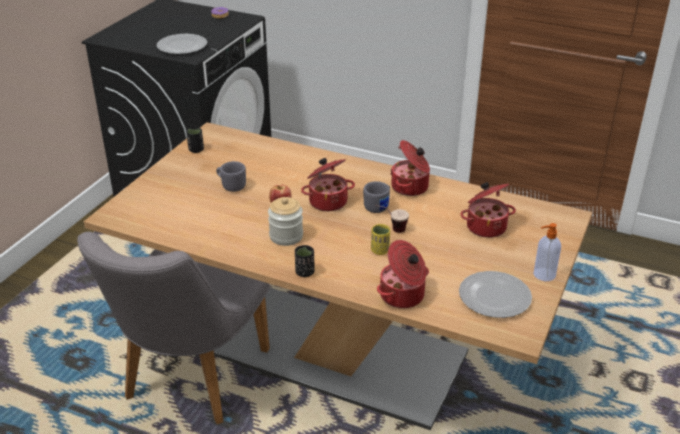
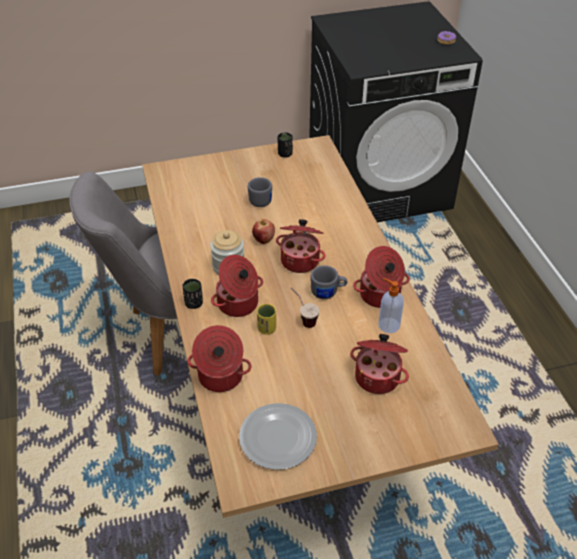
camera: 50 degrees right, 10 degrees up
plate [157,34,207,54] -> none
soap dispenser [533,223,561,281] -> soap dispenser moved to [378,278,404,333]
none -> cooking pot [211,255,263,317]

